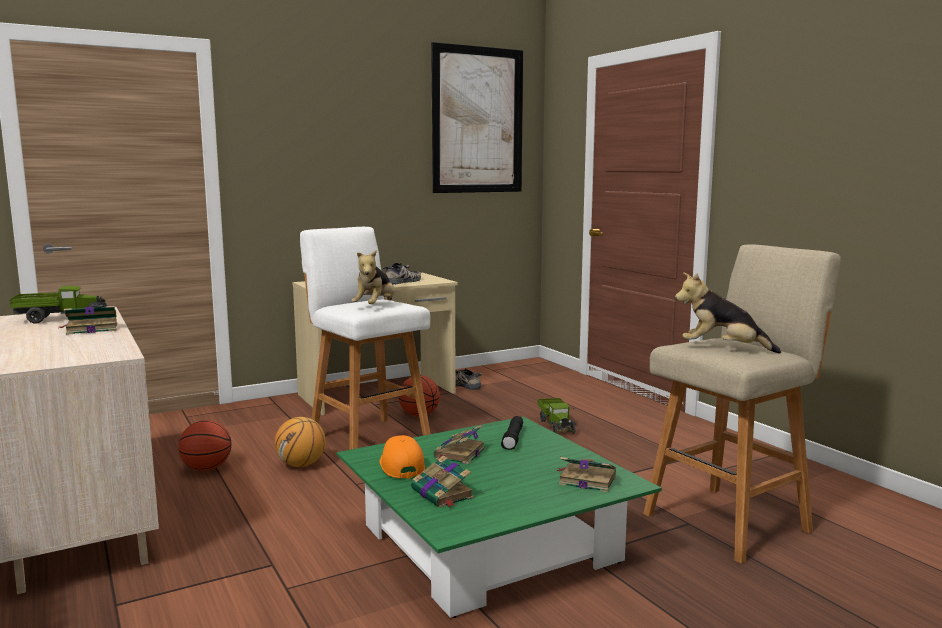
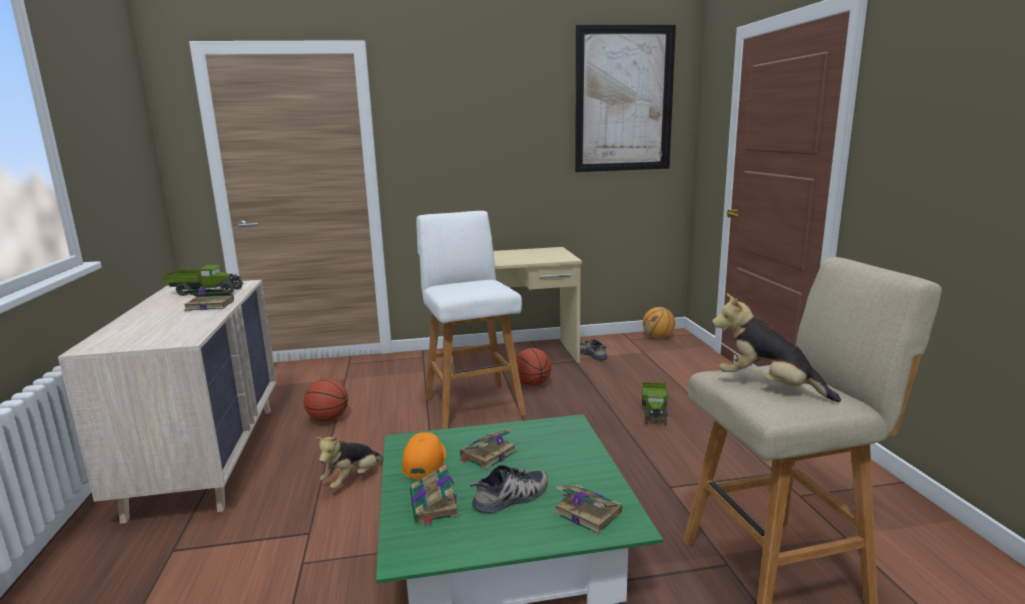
camera: 20 degrees right, 5 degrees up
basketball [275,417,325,467] -> basketball moved to [643,307,675,339]
plush toy [351,250,395,304] -> plush toy moved to [315,435,383,489]
shoe [383,263,421,284] -> shoe moved to [469,465,548,514]
black flashlight [501,416,523,450] -> none

